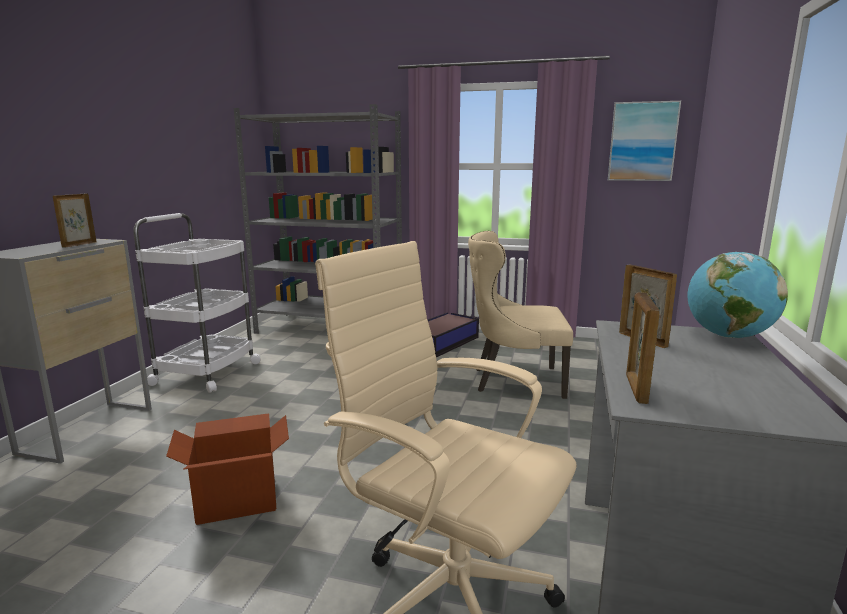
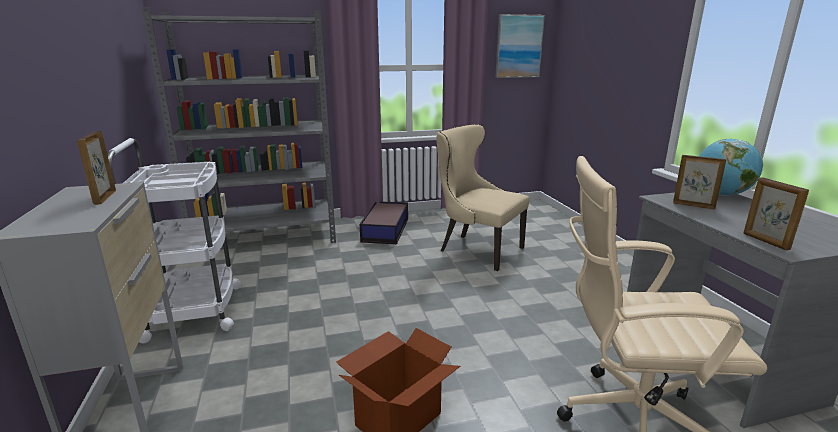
camera: 30 degrees left, 5 degrees up
beige chair [468,231,573,399] -> beige chair turned 60 degrees clockwise [437,124,529,271]

